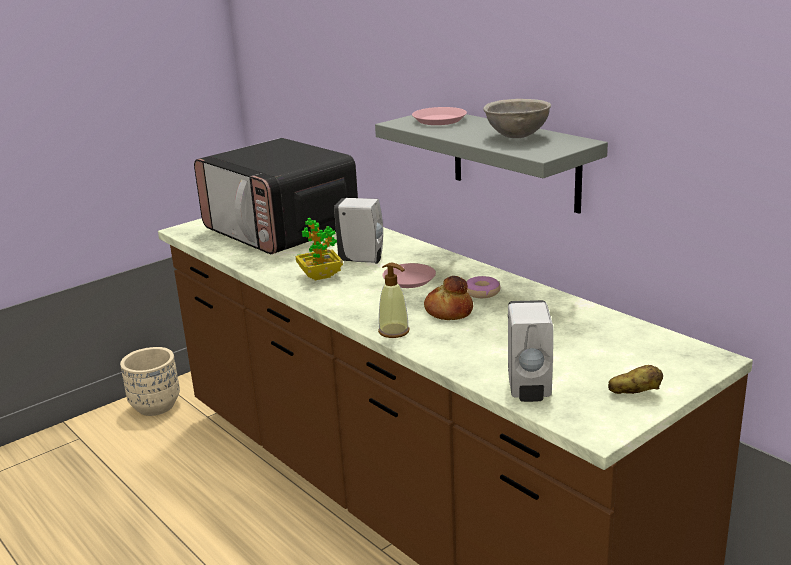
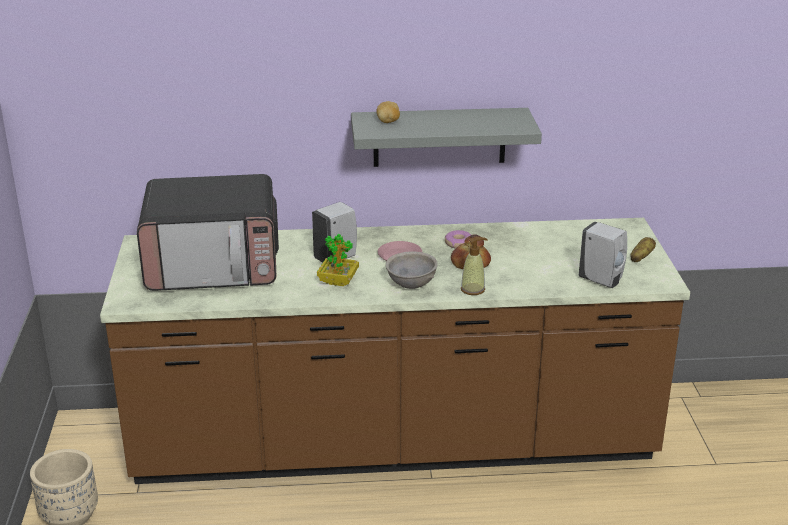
camera: 55 degrees left, 5 degrees up
pink plate [412,107,467,125] -> potato [376,101,400,123]
grey bowl [483,99,551,138] -> grey bowl moved to [386,251,437,289]

